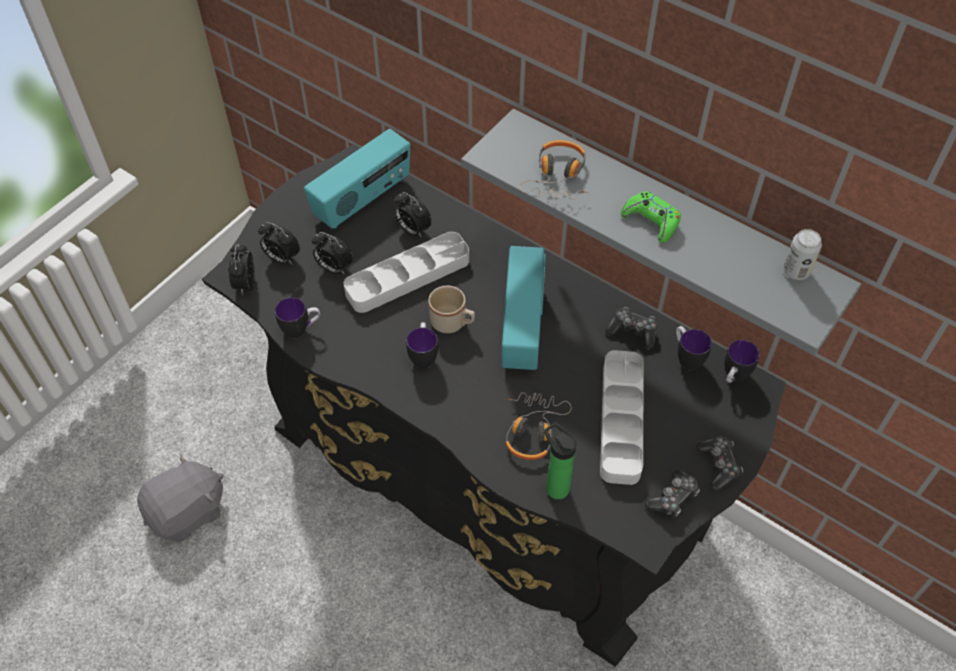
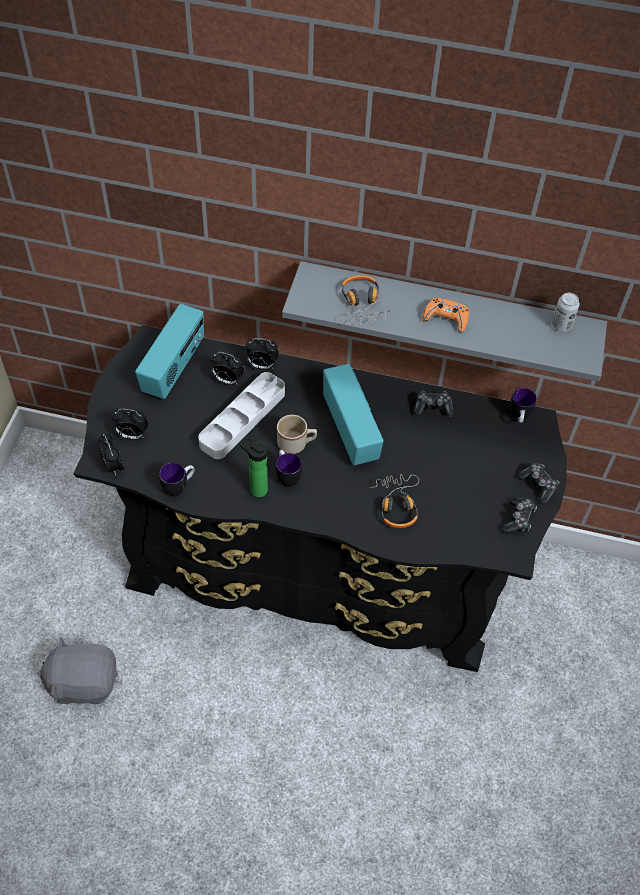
camera: 25 degrees left, 0 degrees up
grey plush toy [137,454,223,542] -> grey plush toy turned 120 degrees counterclockwise [37,637,118,704]
alarm clock [312,232,353,275] -> alarm clock moved to [246,338,279,370]
bottle [544,422,576,499] -> bottle moved to [240,436,268,497]
grey tray [600,350,644,485] -> none
green game controller [621,191,681,243] -> orange game controller [422,297,469,332]
mug [676,326,712,371] -> none

